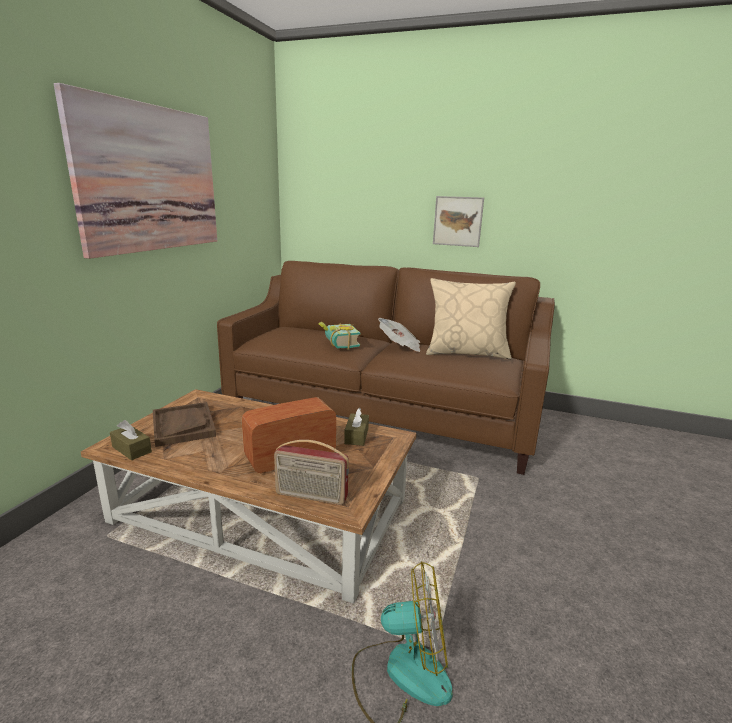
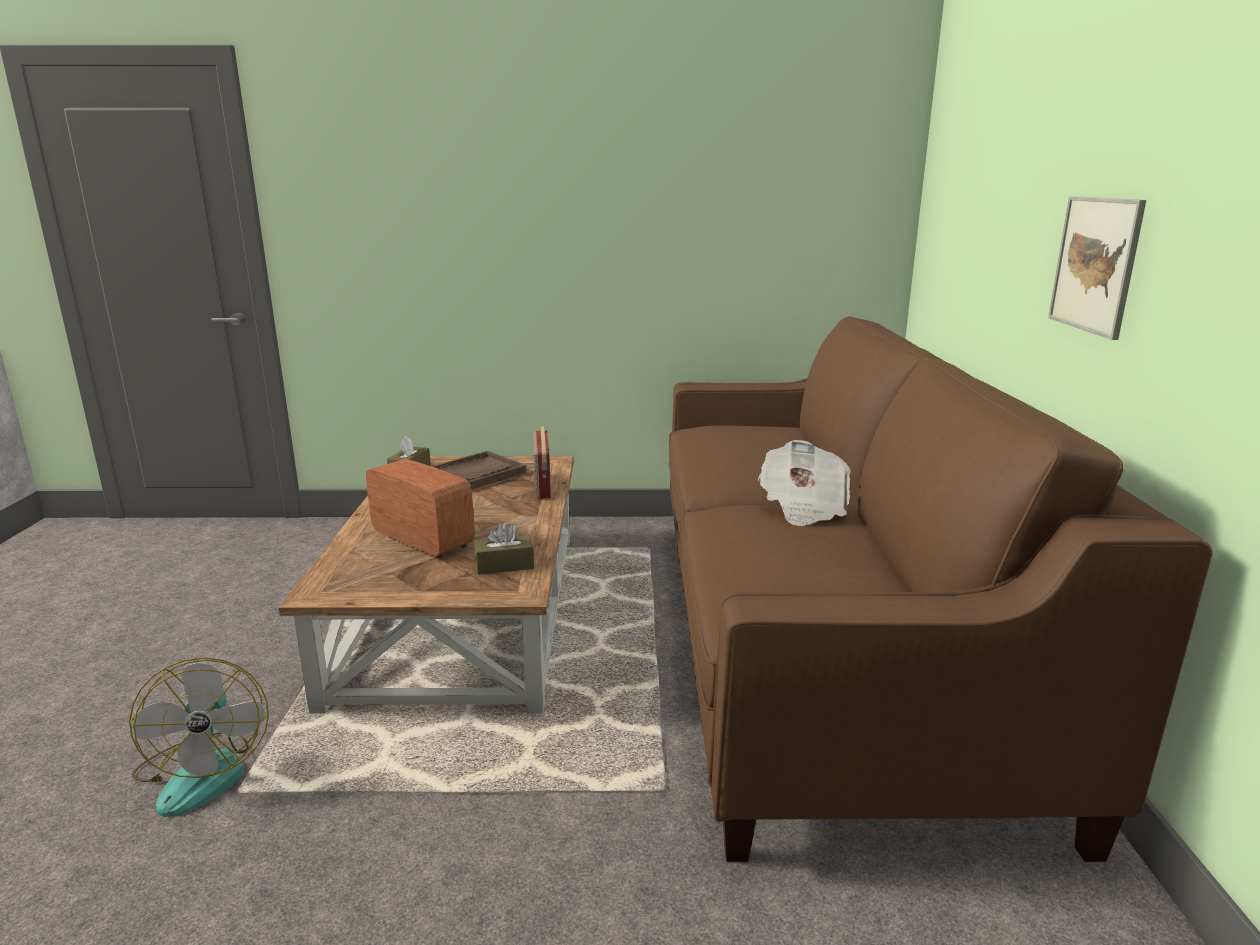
camera: 70 degrees right, 0 degrees up
picture [54,83,217,259] -> none
radio [274,440,349,505] -> radio moved to [533,426,551,499]
book [318,322,360,350] -> none
beige pillow [426,278,516,360] -> none

